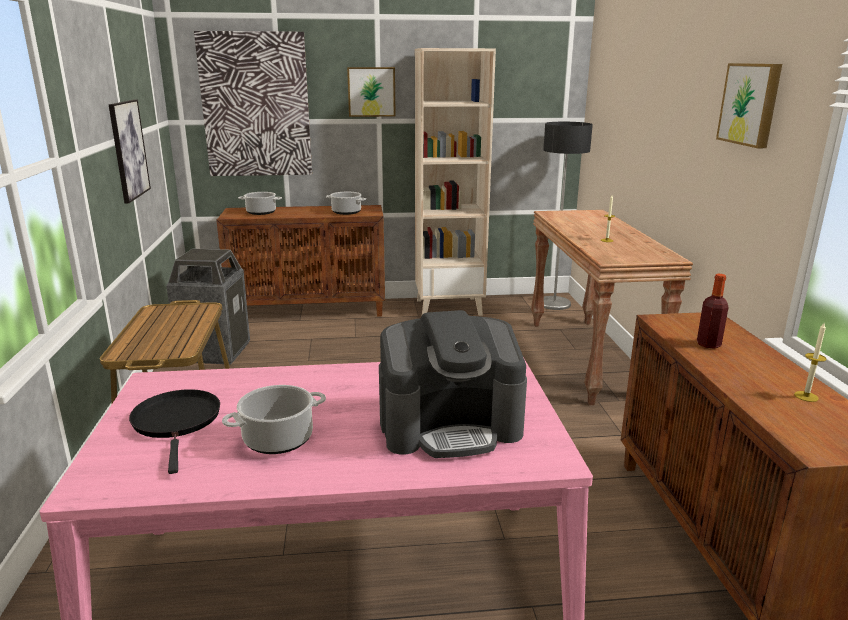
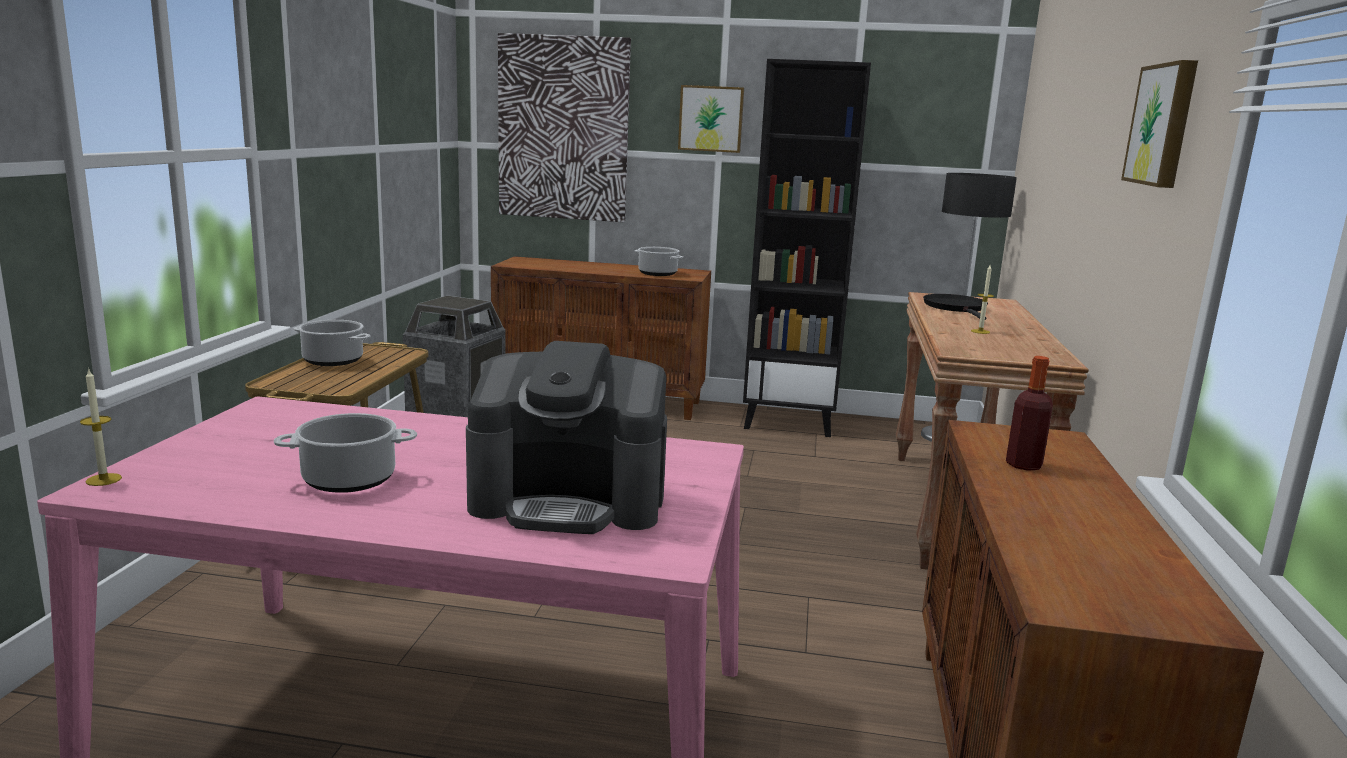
camera: 15 degrees right, 5 degrees down
picture [109,100,151,203] -> none
black frying pan [129,389,220,474] -> black frying pan moved to [923,294,988,320]
cooking pot [238,192,282,215] -> cooking pot moved to [293,320,370,366]
beige bookcase [415,48,496,316] -> black bookcase [743,59,871,437]
candle [794,323,827,402] -> candle moved to [80,368,122,486]

